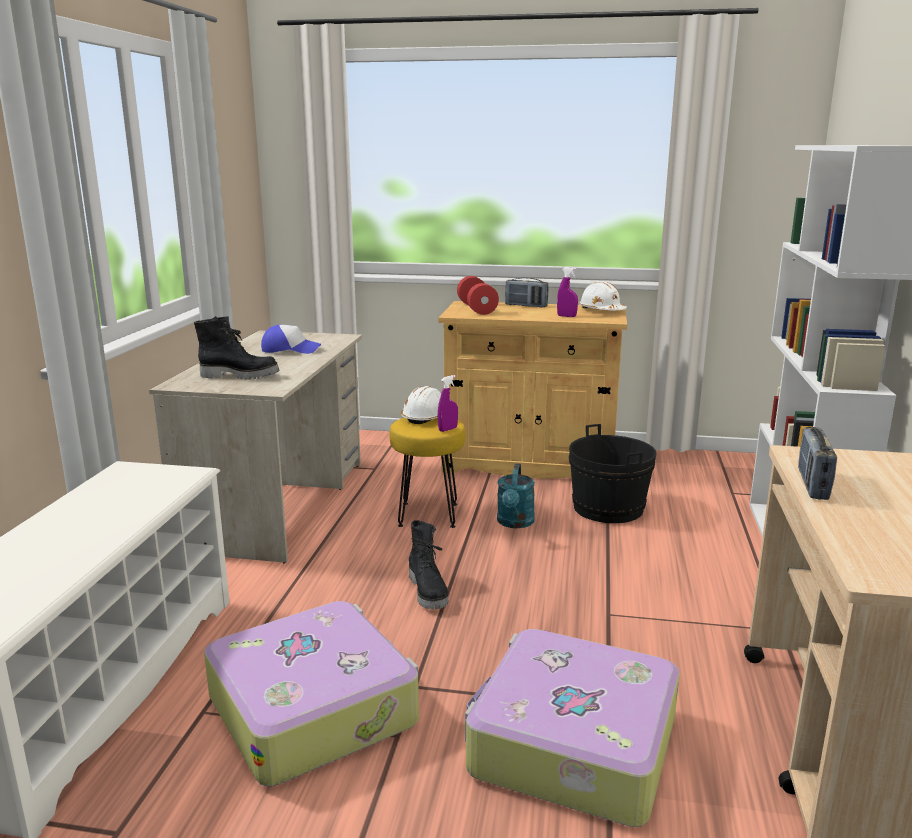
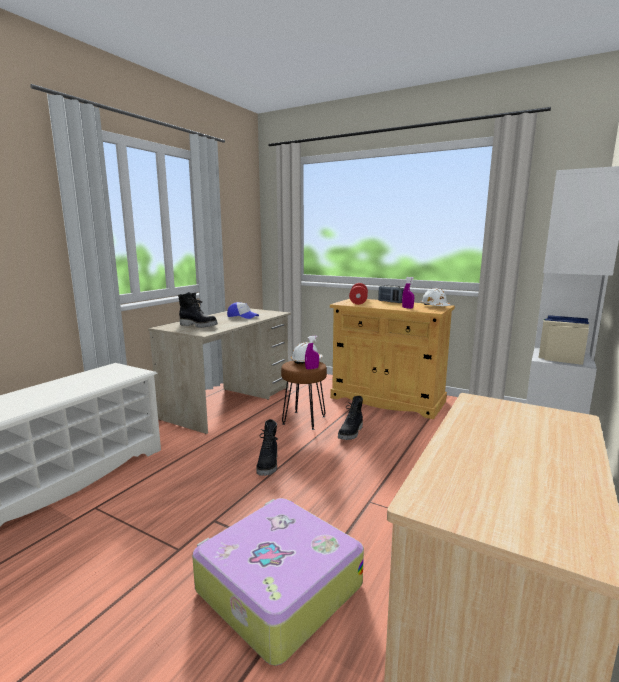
camera: 20 degrees right, 5 degrees down
suitcase [204,601,419,786] -> none
yellow stool [389,418,465,528] -> brown stool [281,361,327,430]
turquoise watering can [497,463,535,528] -> black boot [338,396,363,440]
black bucket [569,424,657,523] -> none
radio [798,427,837,500] -> none

